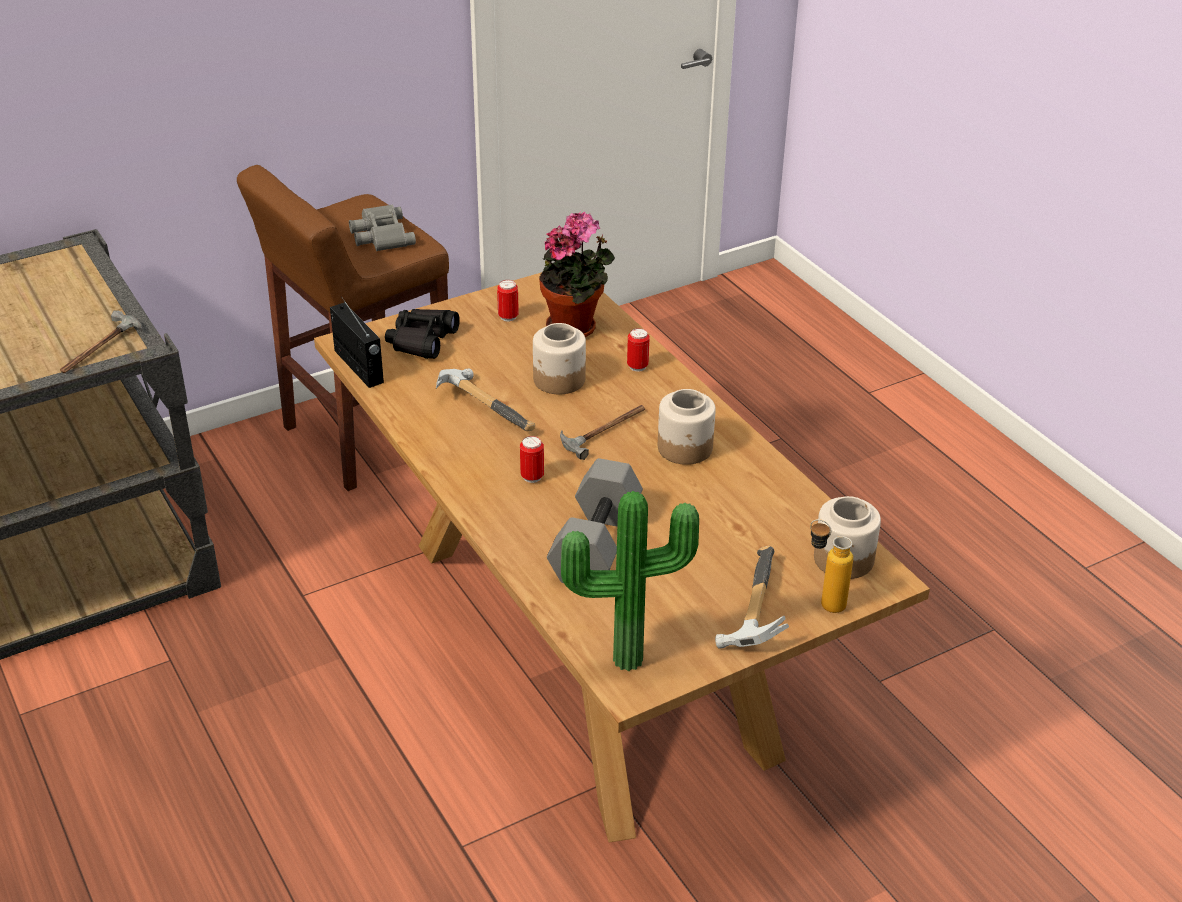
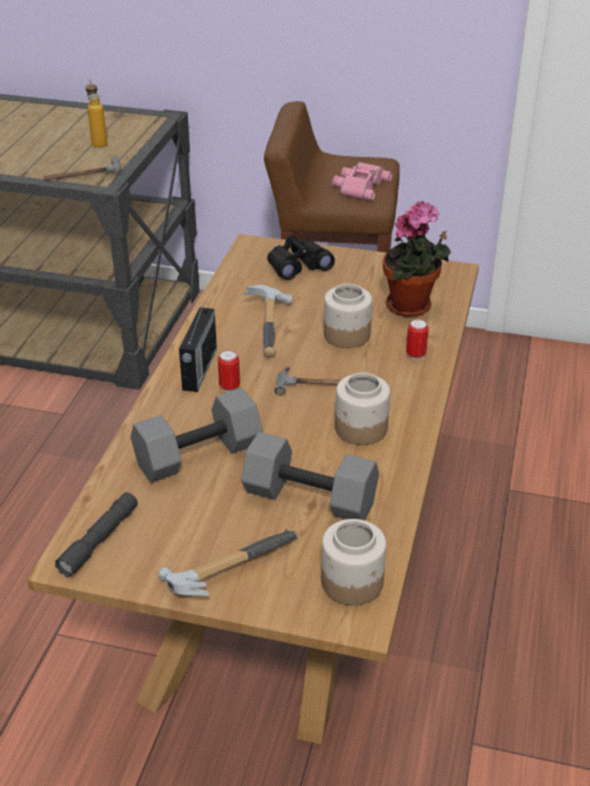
camera: 45 degrees right, 0 degrees up
radio [330,296,384,388] -> radio moved to [179,301,217,392]
grey binoculars [349,204,416,251] -> pink binoculars [332,162,392,201]
can [497,280,519,322] -> none
potted plant [561,491,699,671] -> grey flashlight [55,492,138,577]
bottle [810,519,853,613] -> bottle moved to [86,79,107,148]
none -> grey dumbbell [241,432,379,520]

